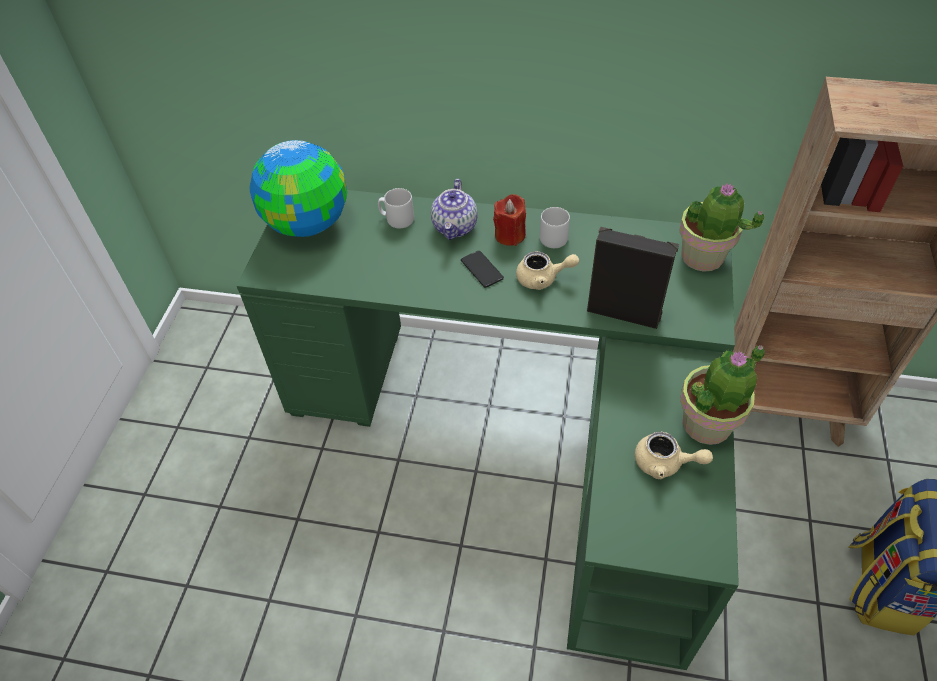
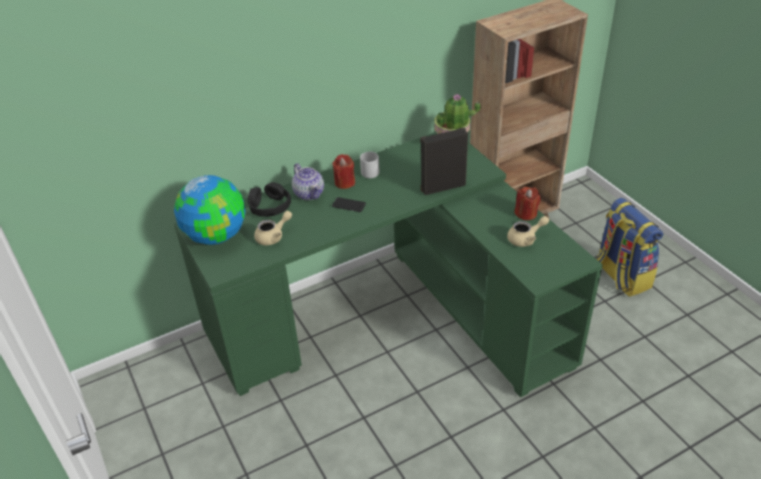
camera: 40 degrees left, 10 degrees down
grey mug [378,188,414,228] -> black headphones [248,182,291,217]
beige teapot [516,251,579,290] -> beige teapot moved to [254,211,292,245]
potted plant [680,345,765,445] -> red candle [515,186,541,220]

